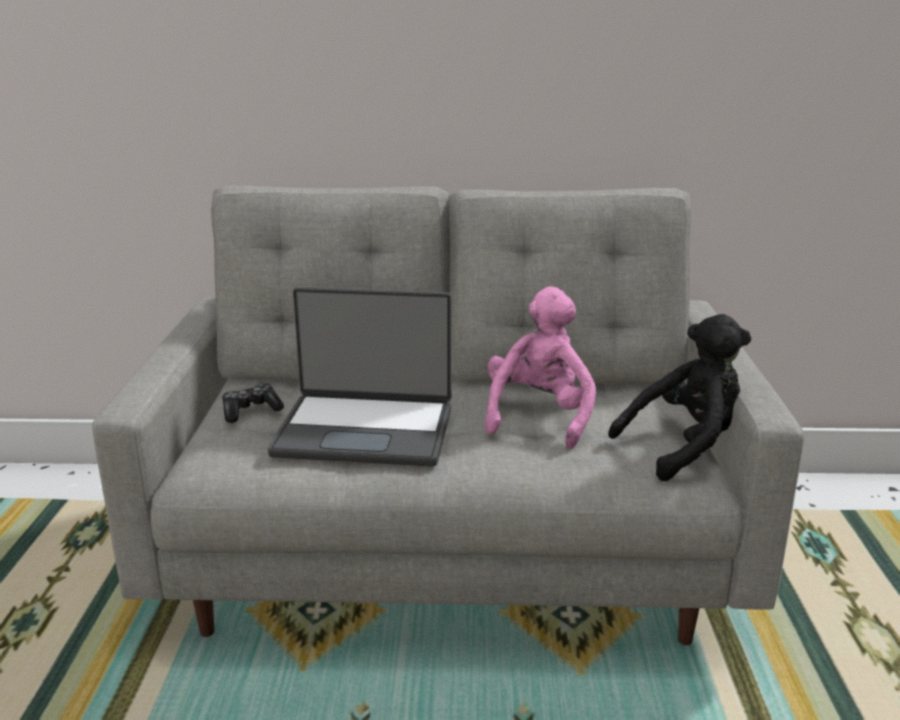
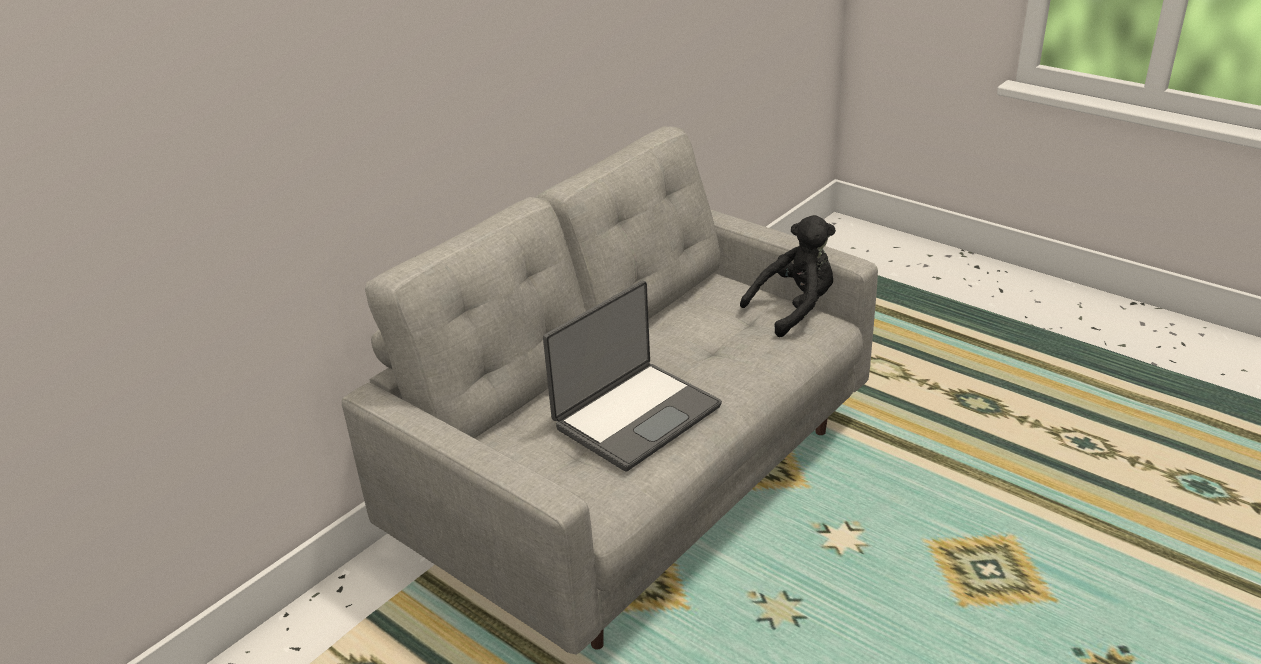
camera: 50 degrees left, 10 degrees up
game controller [222,384,284,423] -> none
pink plush toy [484,286,596,449] -> none
black plush toy [608,314,751,481] -> black plush toy turned 45 degrees clockwise [740,215,836,337]

